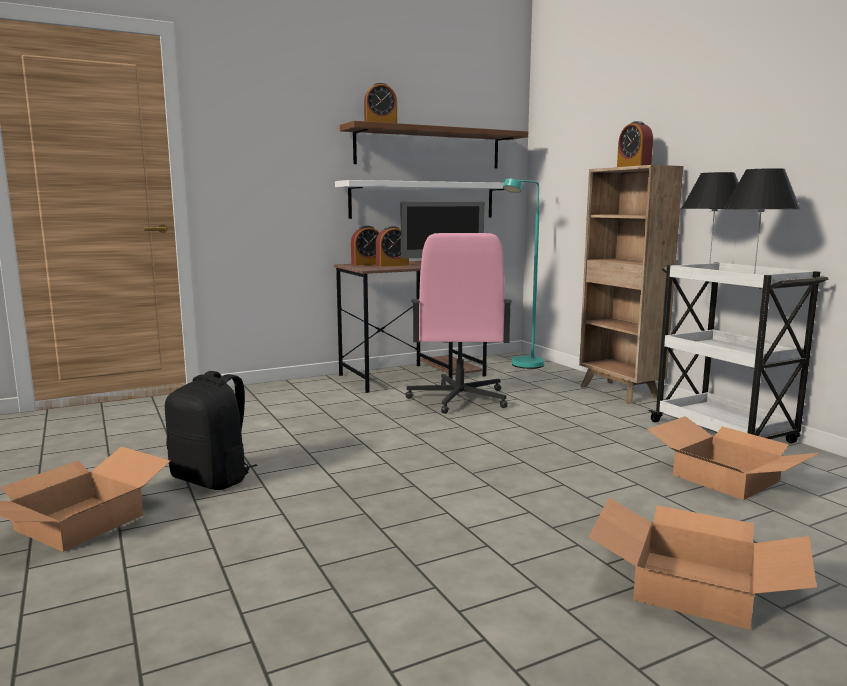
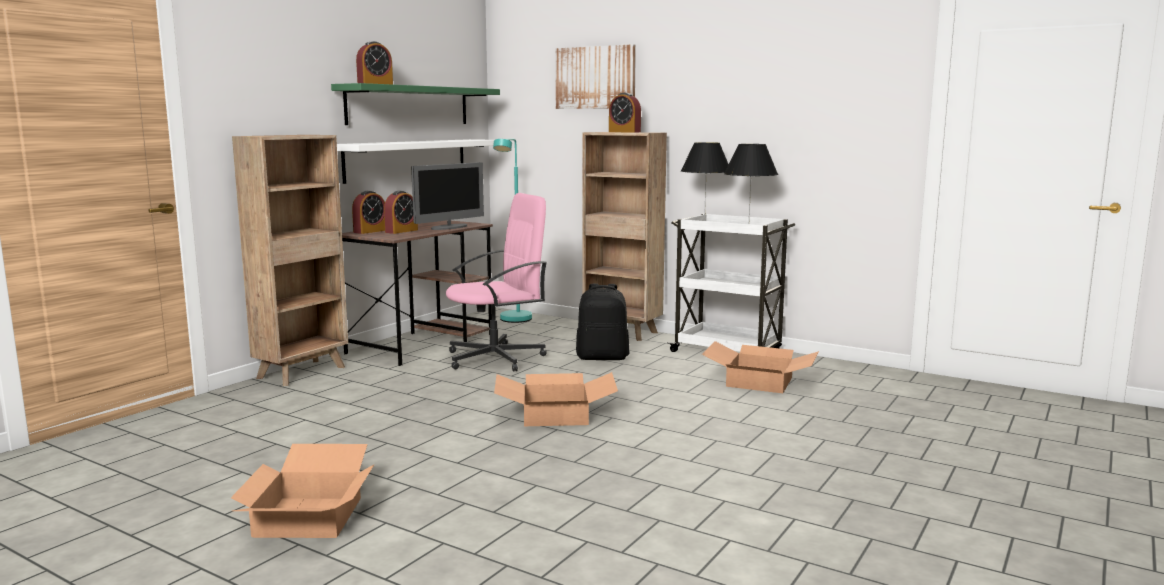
camera: 30 degrees left, 0 degrees up
black backpack [165,371,257,490] -> black backpack moved to [576,284,629,360]
brown shelf [340,121,528,168] -> green shelf [331,83,500,125]
pink office chair [406,233,512,414] -> pink office chair turned 90 degrees counterclockwise [446,193,547,371]
cardboard box [589,498,817,630] -> cardboard box moved to [494,372,618,426]
none -> brown bookcase [232,135,348,386]
none -> picture [555,44,636,109]

